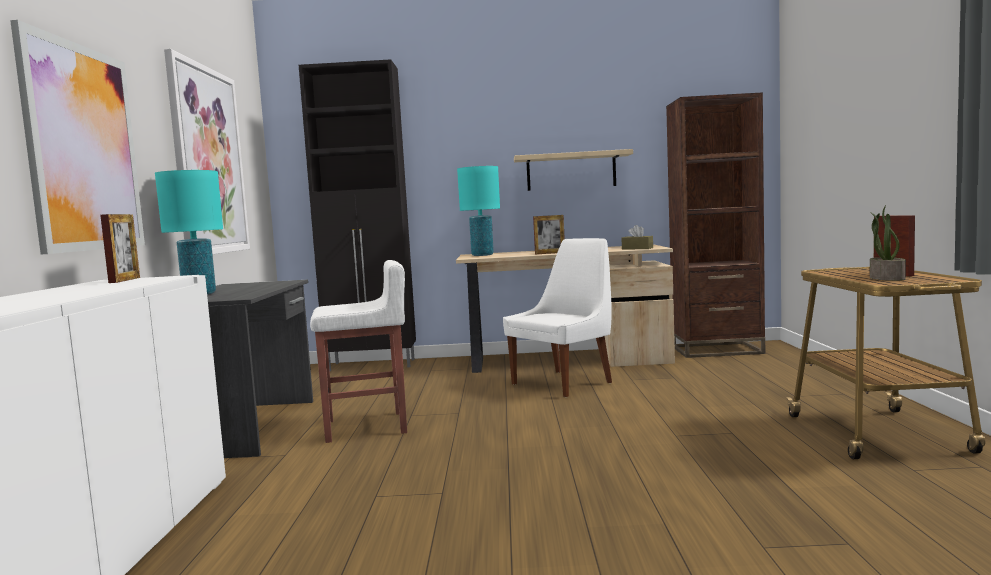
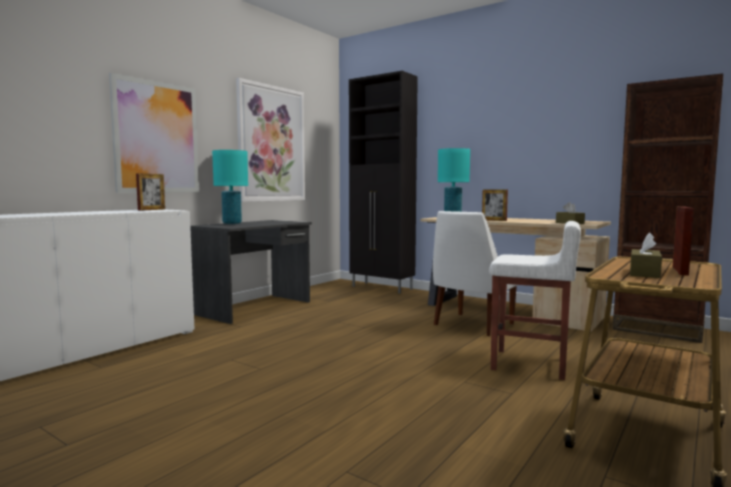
camera: 35 degrees right, 0 degrees up
white stool [310,260,407,443] -> white stool moved to [489,221,581,380]
white chair [503,238,612,397] -> white chair turned 135 degrees clockwise [433,211,518,336]
beige shelf [514,149,633,191] -> none
potted plant [870,205,906,281] -> brown tissue box [630,232,662,278]

